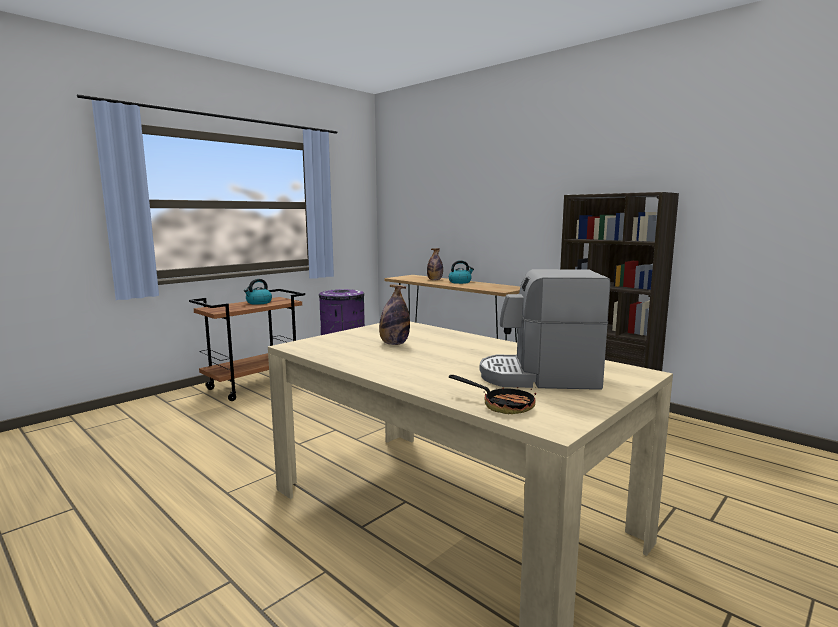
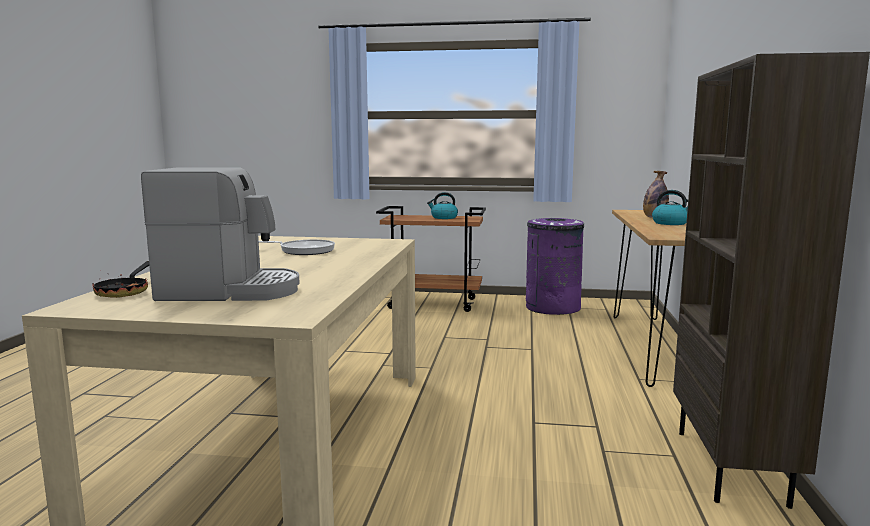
camera: 55 degrees right, 0 degrees up
bottle [379,284,410,345] -> frying pan [259,240,335,255]
coffee machine [480,269,610,390] -> coffee machine turned 120 degrees clockwise [141,167,299,301]

